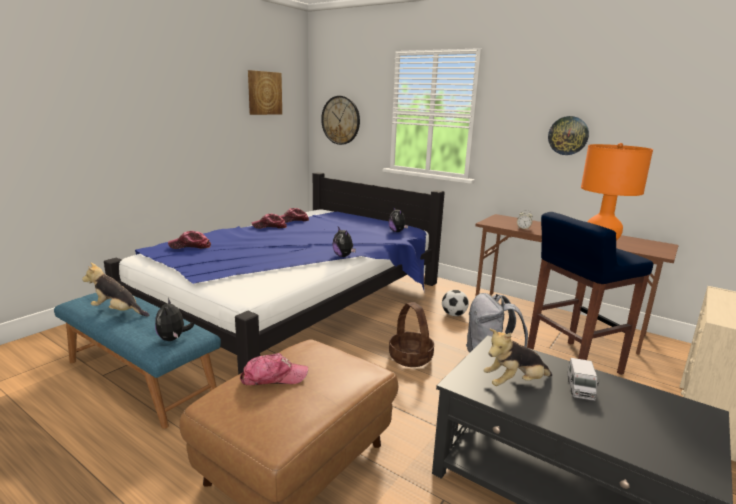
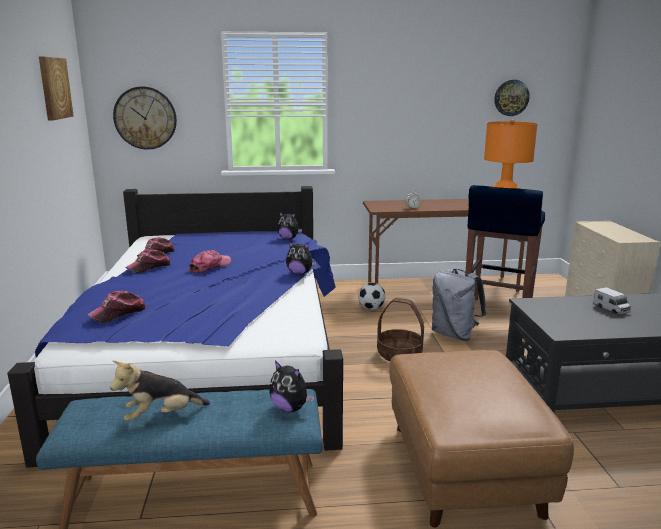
camera: 40 degrees left, 0 degrees up
cap [240,353,308,385] -> cap moved to [189,250,231,273]
plush toy [484,329,552,386] -> none
wall clock [548,116,589,155] -> wall clock moved to [494,80,530,116]

